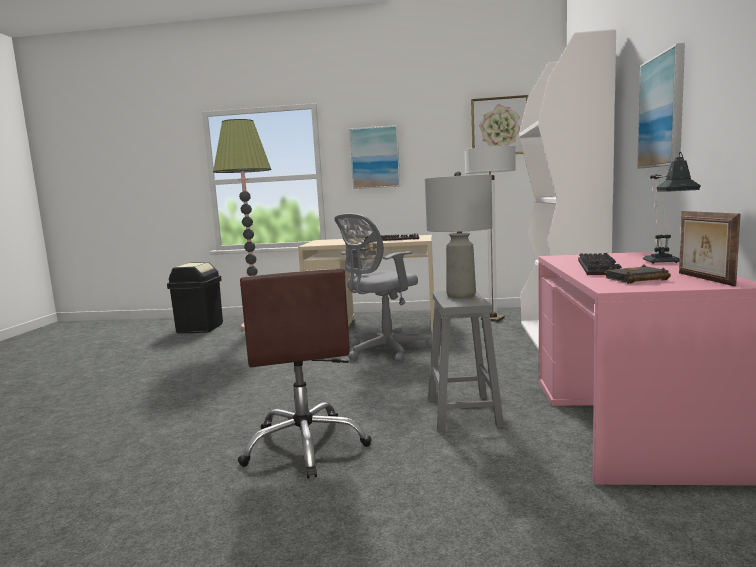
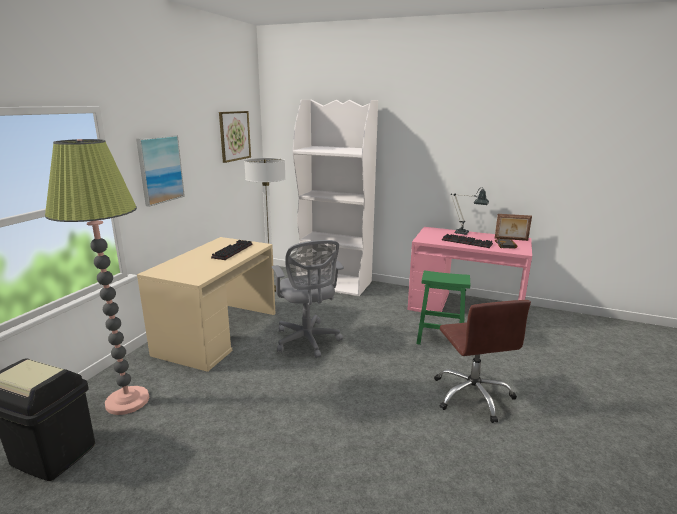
camera: 75 degrees left, 10 degrees up
brown office chair [238,269,372,479] -> brown office chair turned 75 degrees clockwise [434,300,531,423]
grey table lamp [425,171,493,298] -> none
grey stool [428,291,504,431] -> green stool [417,270,470,345]
picture [637,43,685,169] -> none

